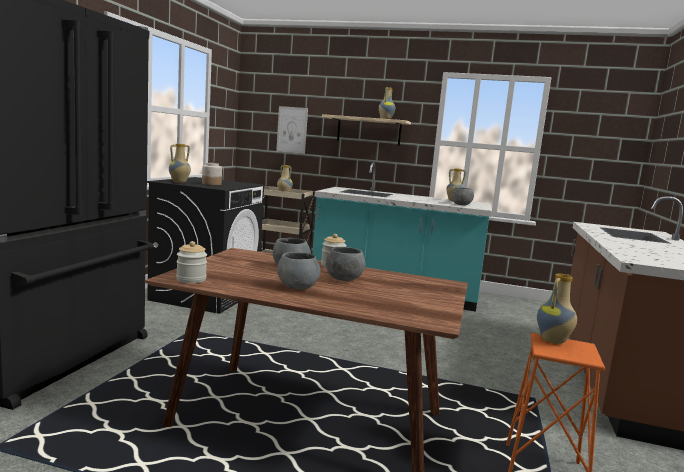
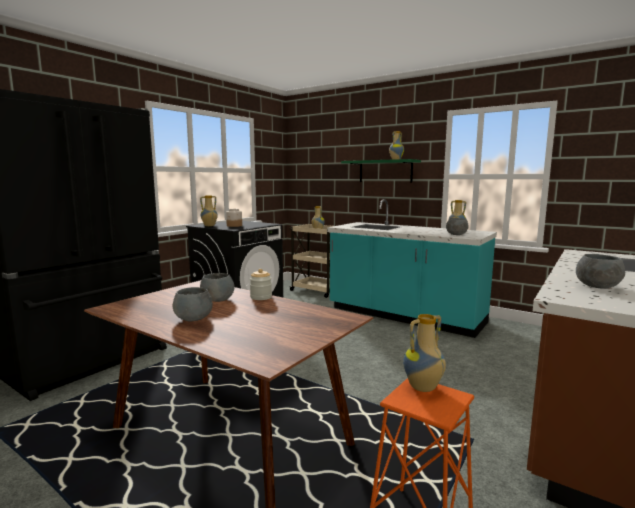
camera: 20 degrees right, 0 degrees up
jar [176,241,207,283] -> none
picture [276,106,308,154] -> none
beige shelf [322,114,411,146] -> green shelf [341,159,421,182]
grey bowl [326,247,365,281] -> grey bowl moved to [576,254,625,289]

